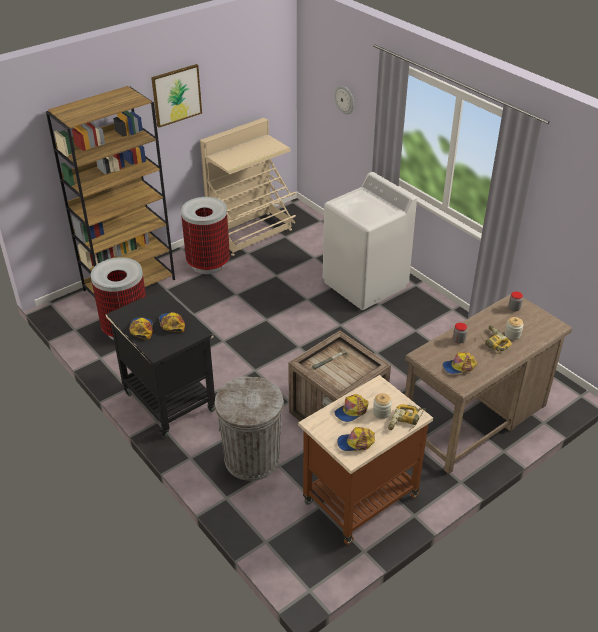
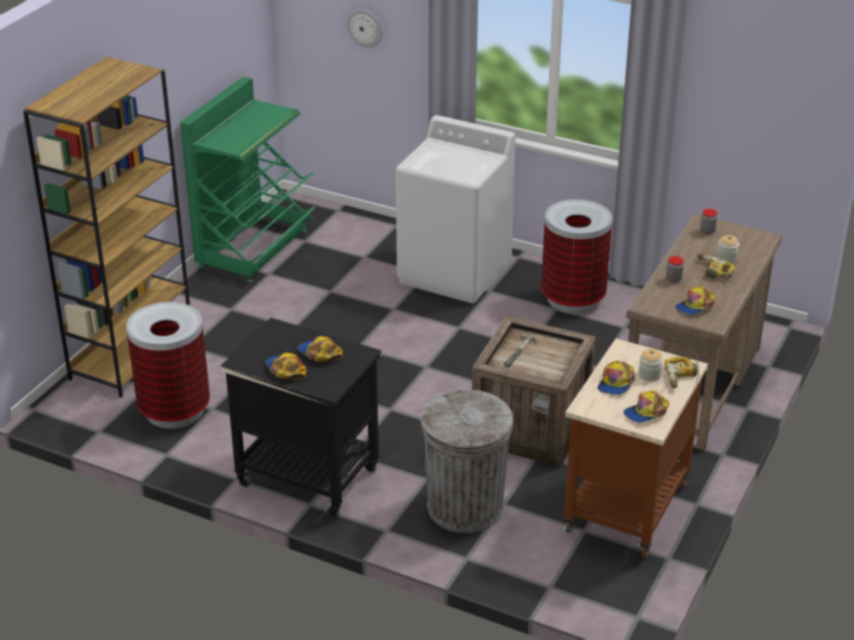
camera: 25 degrees left, 5 degrees down
picture [151,64,202,127] -> none
trash can [181,197,230,274] -> trash can moved to [541,199,612,314]
beige shoe rack [200,118,296,256] -> green shoe rack [180,77,316,282]

